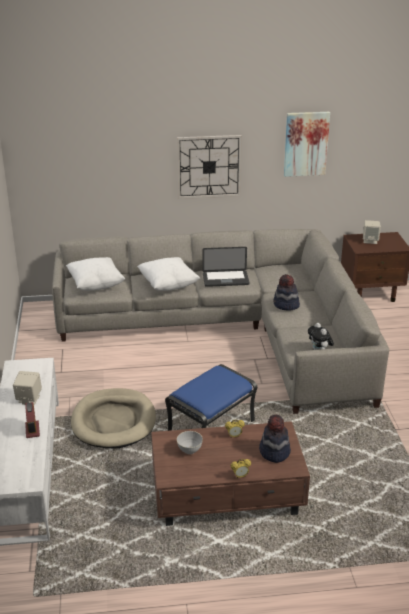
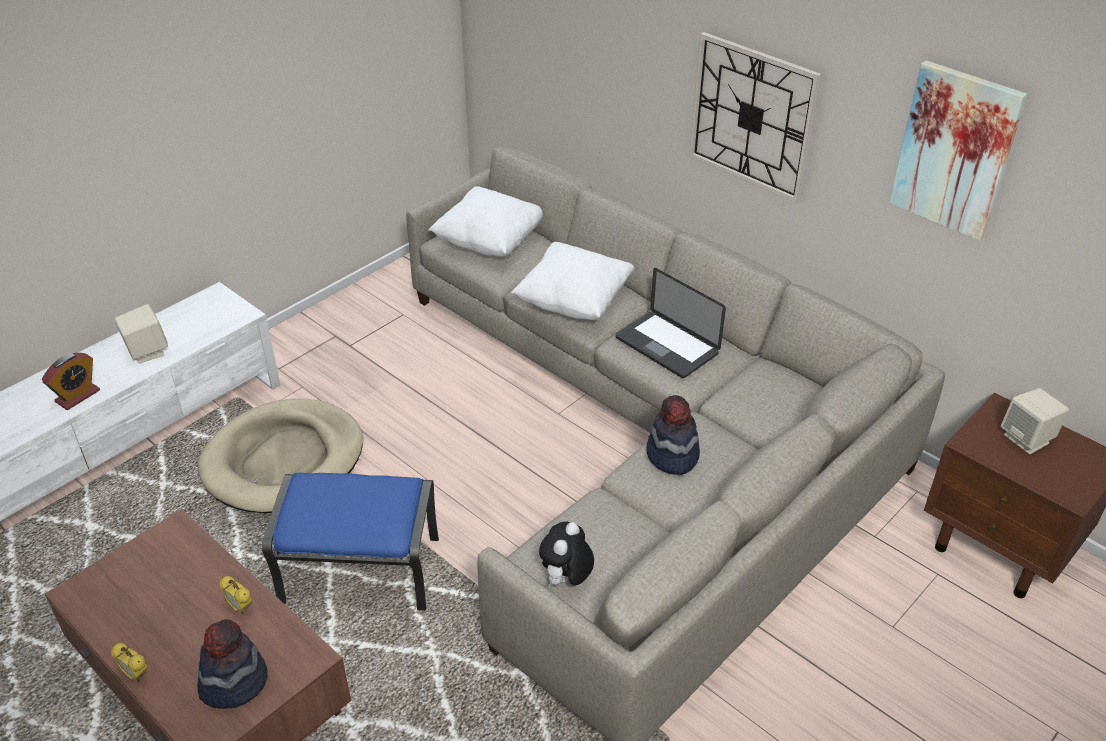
camera: 50 degrees right, 10 degrees up
grey bowl [177,431,203,454] -> none

